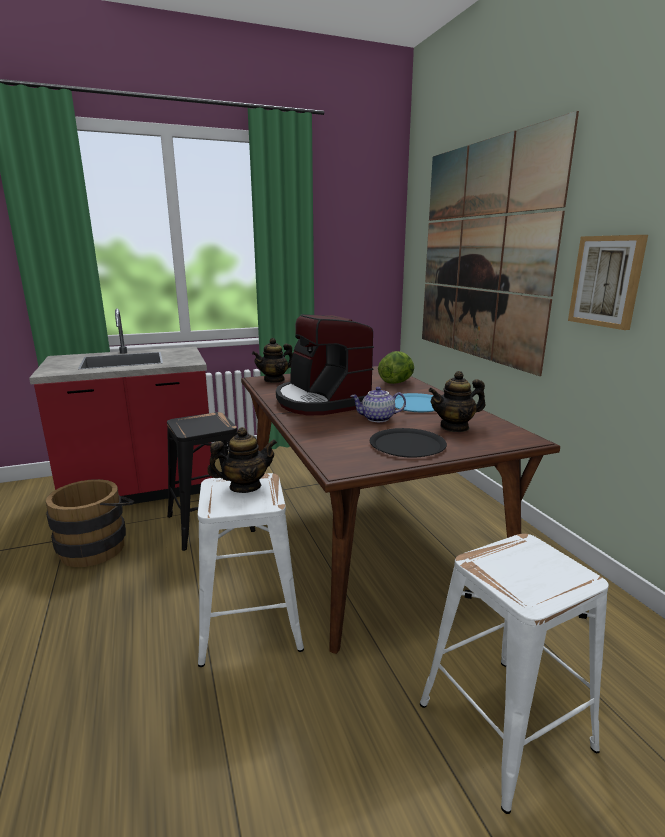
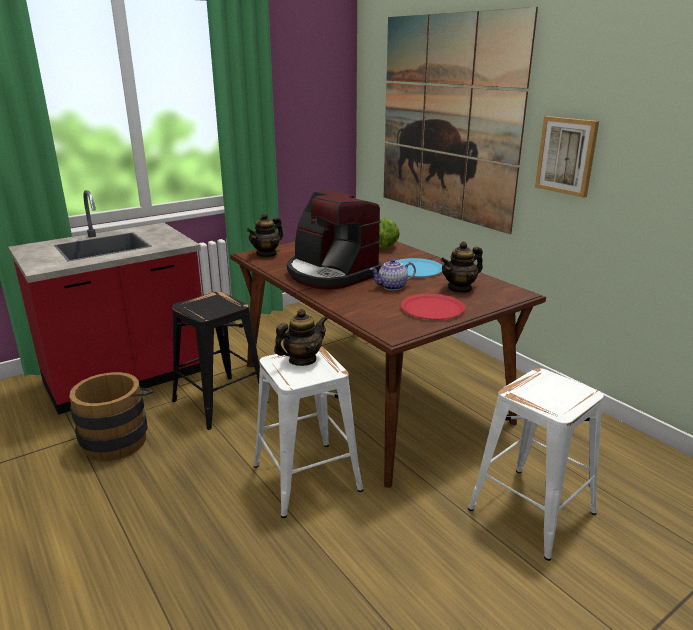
camera: 15 degrees left, 5 degrees up
black plate [370,428,447,458] -> red plate [401,294,465,320]

